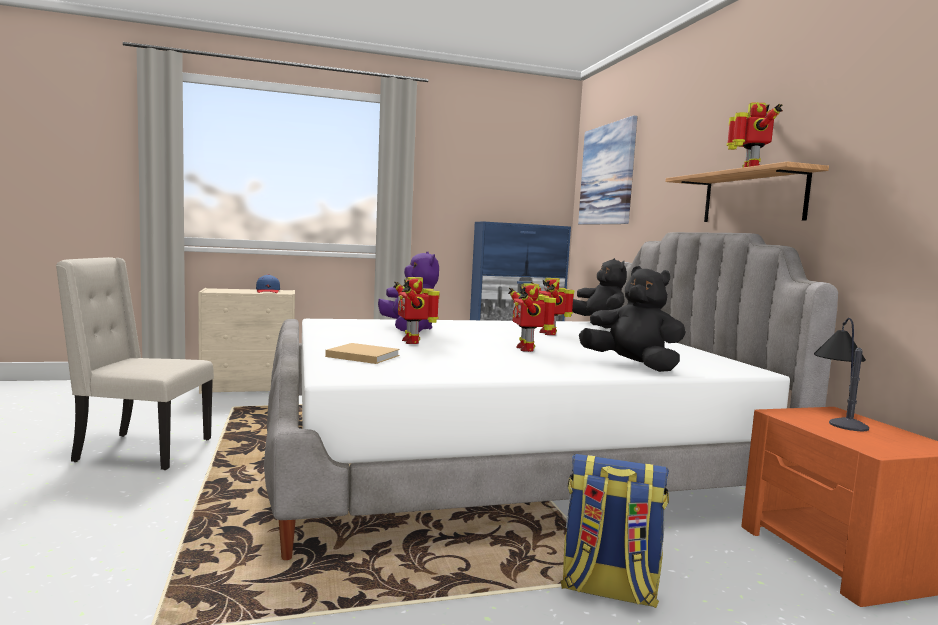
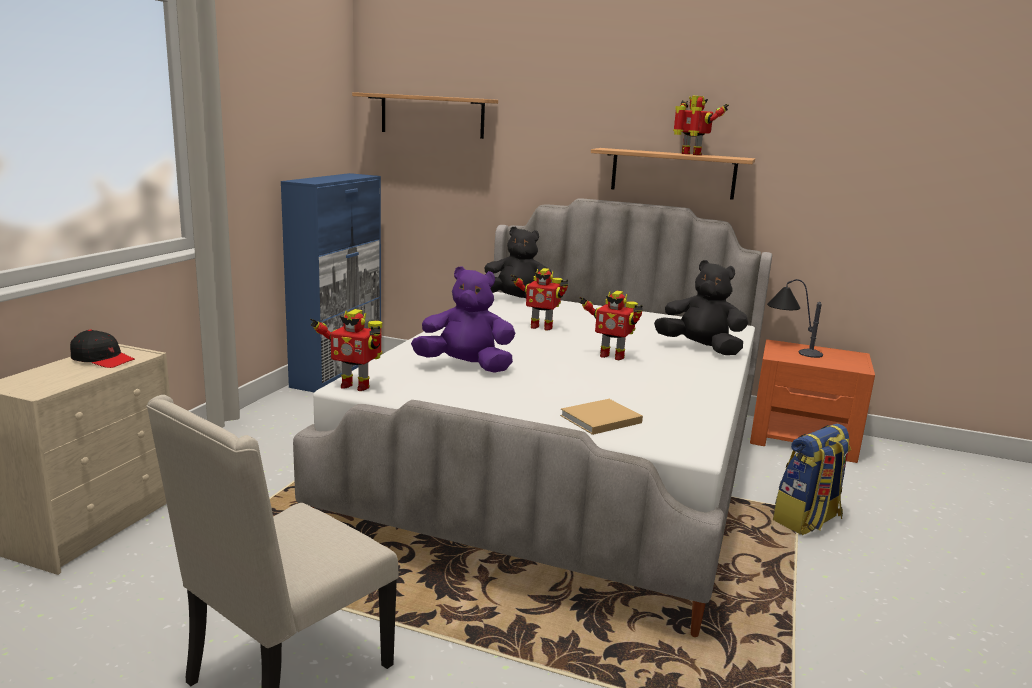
camera: 55 degrees left, 10 degrees up
blue cap [256,274,280,293] -> black cap [70,330,135,368]
toy robot [393,277,440,344] -> toy robot moved to [310,309,382,391]
picture [578,115,637,225] -> shelf [352,92,498,139]
black plush toy [579,266,686,372] -> black plush toy turned 45 degrees clockwise [654,260,748,355]

